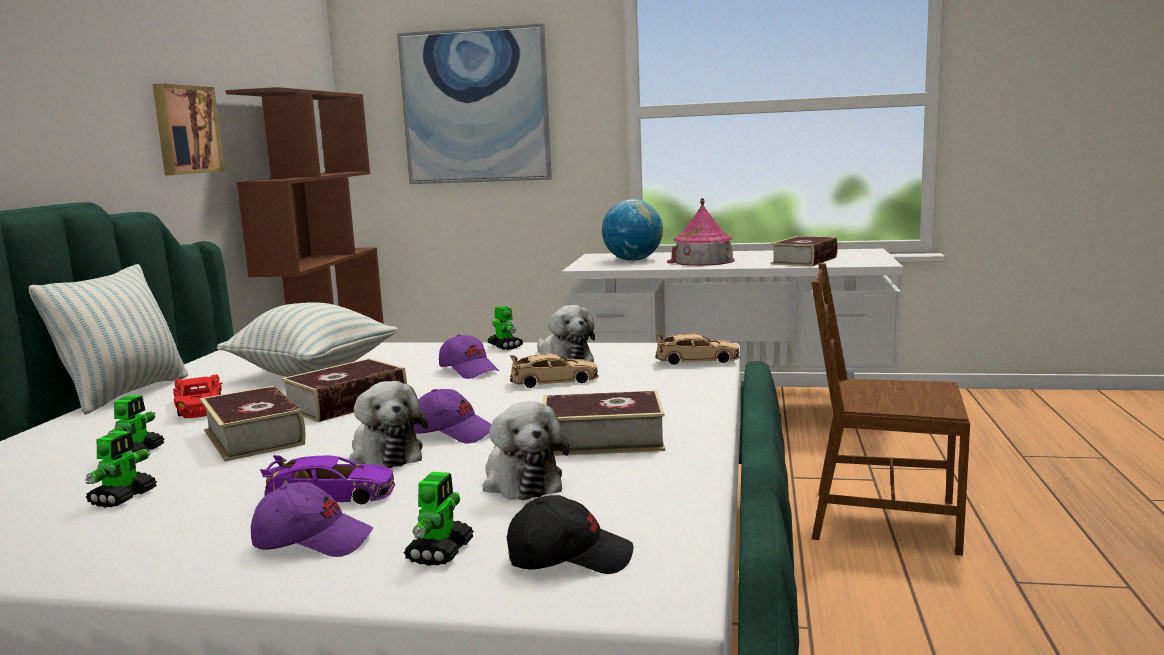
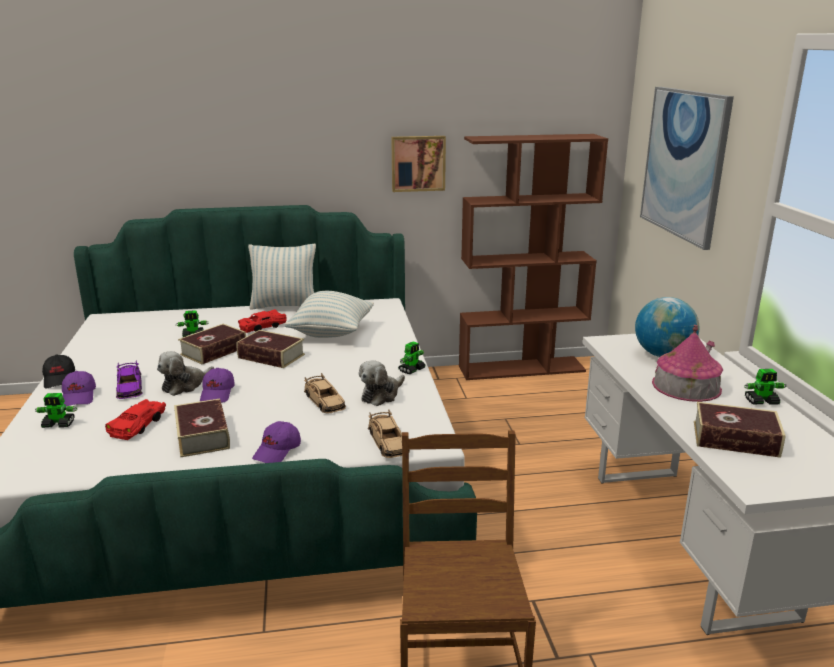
camera: 70 degrees right, 10 degrees up
toy robot [85,431,157,508] -> toy robot moved to [744,369,786,405]
purple cap [439,334,499,379] -> purple cap moved to [252,421,301,463]
plush toy [483,402,569,500] -> red toy car [105,399,166,440]
black cap [507,495,634,574] -> black cap moved to [42,354,75,389]

